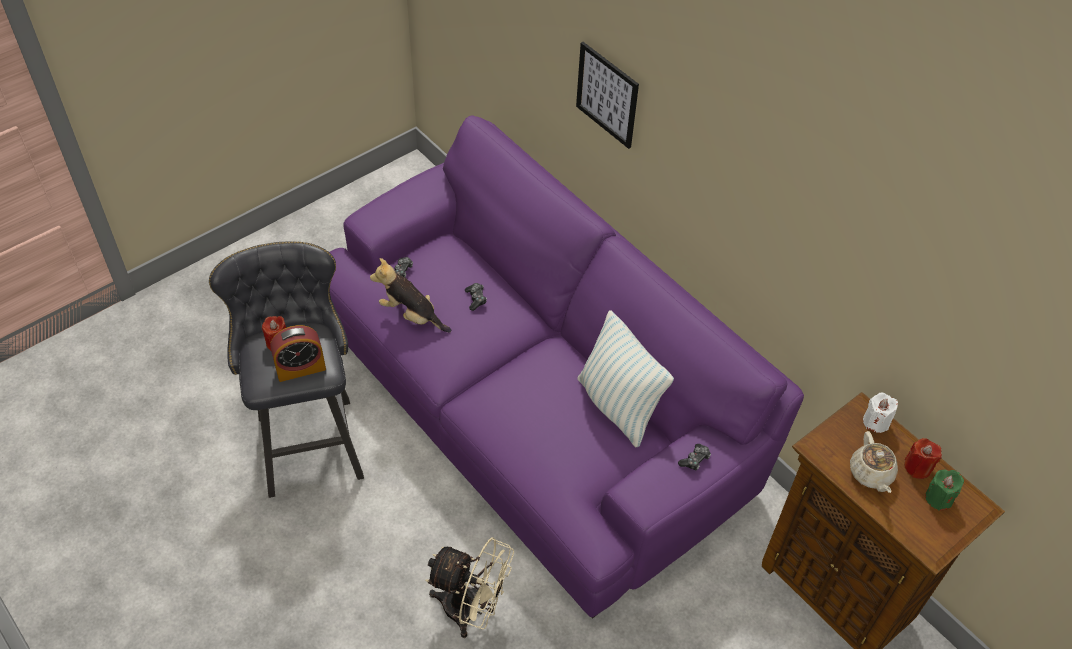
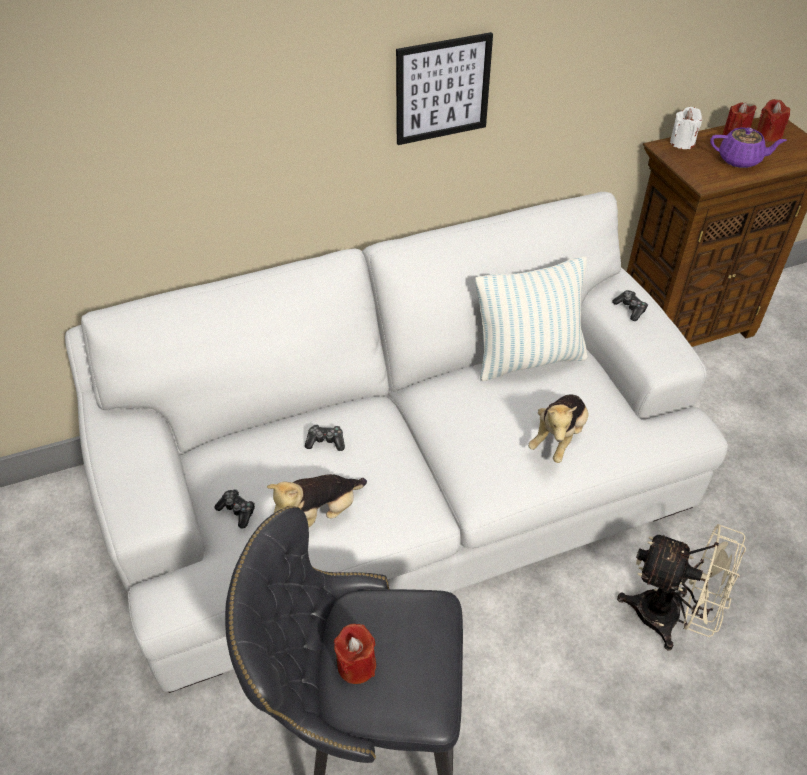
camera: 70 degrees left, 5 degrees down
alarm clock [270,325,326,382] -> none
purple sofa [330,115,804,619] -> white sofa [65,192,728,693]
beige fan [425,537,514,638] -> beige fan turned 75 degrees clockwise [617,524,746,650]
picture [576,42,639,149] -> picture moved to [396,32,493,145]
beige teapot [850,431,898,493] -> purple teapot [710,127,787,168]
green candle [925,469,964,511] -> red candle [757,99,790,142]
none -> plush toy [528,394,588,463]

